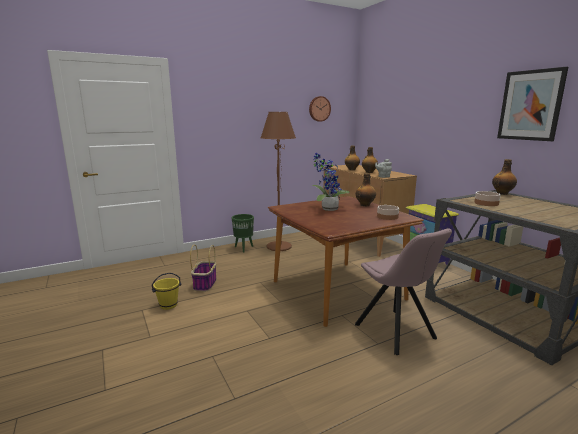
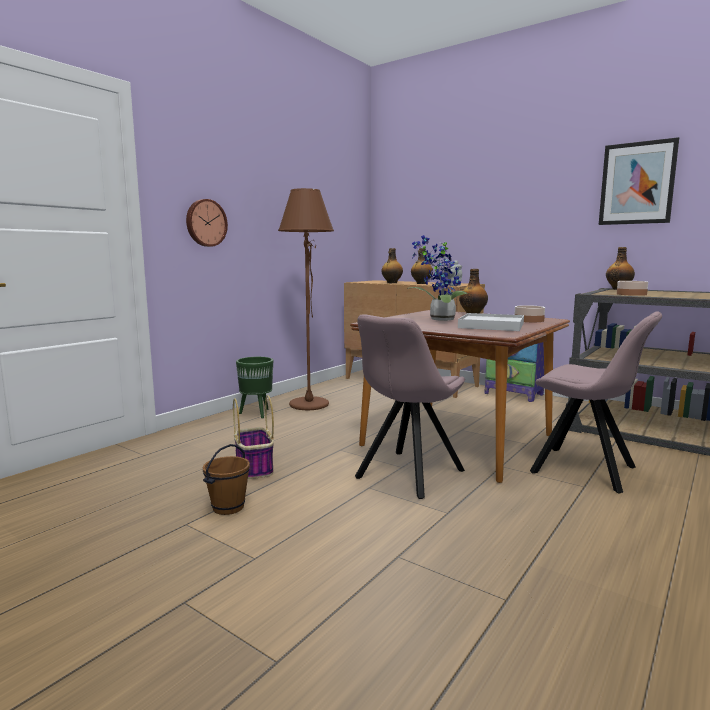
camera: 25 degrees left, 5 degrees down
yellow bucket [152,273,181,310] -> brown bucket [202,444,250,515]
wall clock [309,96,331,122] -> wall clock moved to [186,199,228,247]
none -> pink chair [355,314,465,499]
none -> white tray [458,313,524,331]

